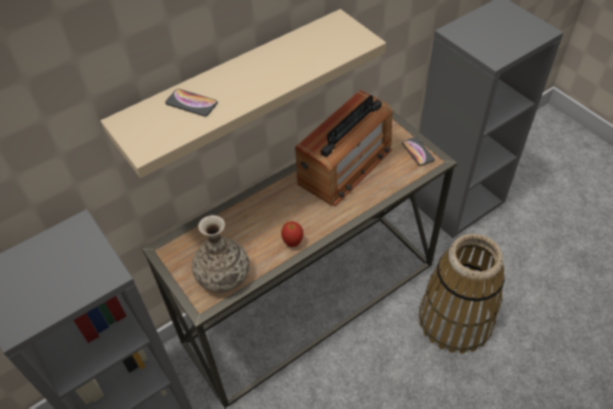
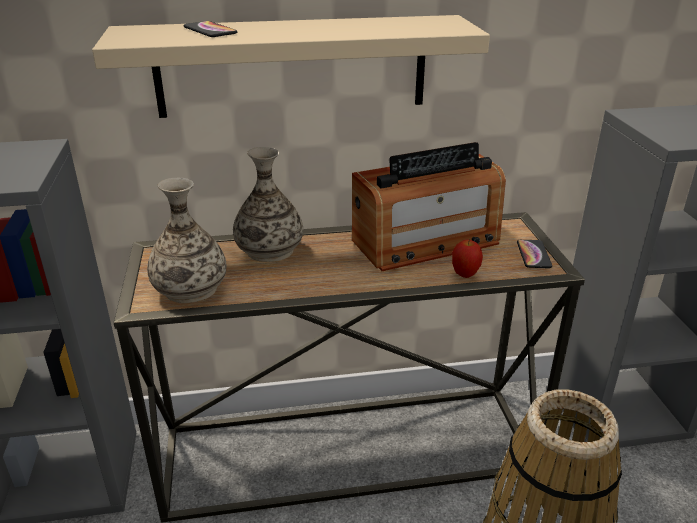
camera: 25 degrees right, 20 degrees down
apple [281,222,303,247] -> apple moved to [452,240,483,278]
none -> vase [233,147,303,262]

